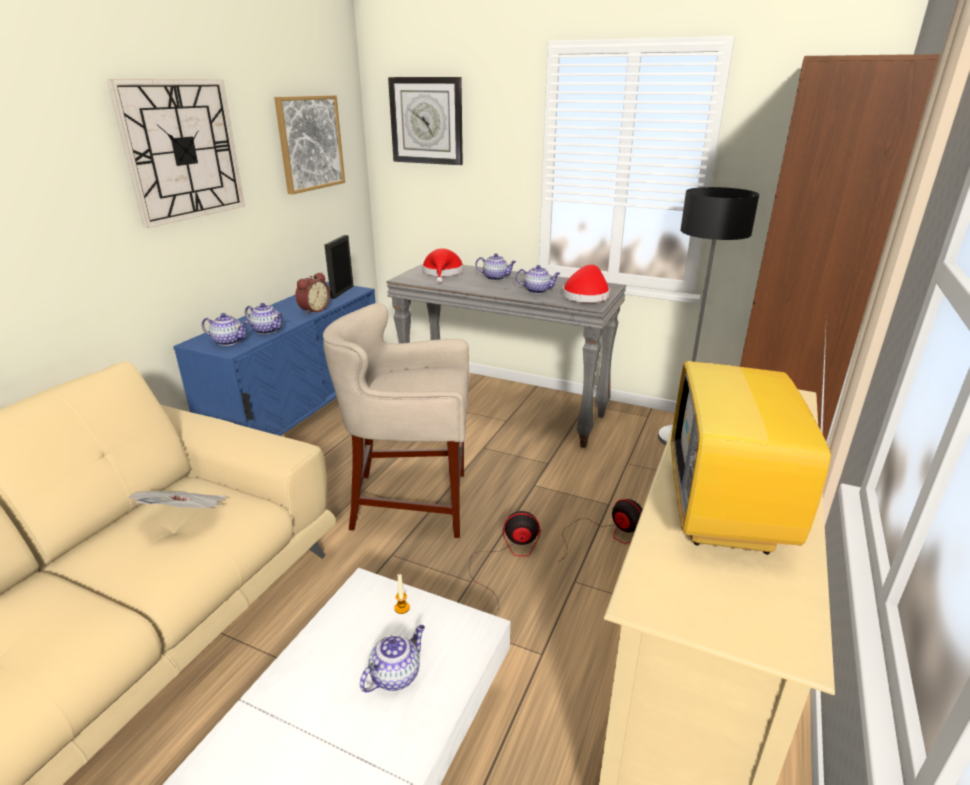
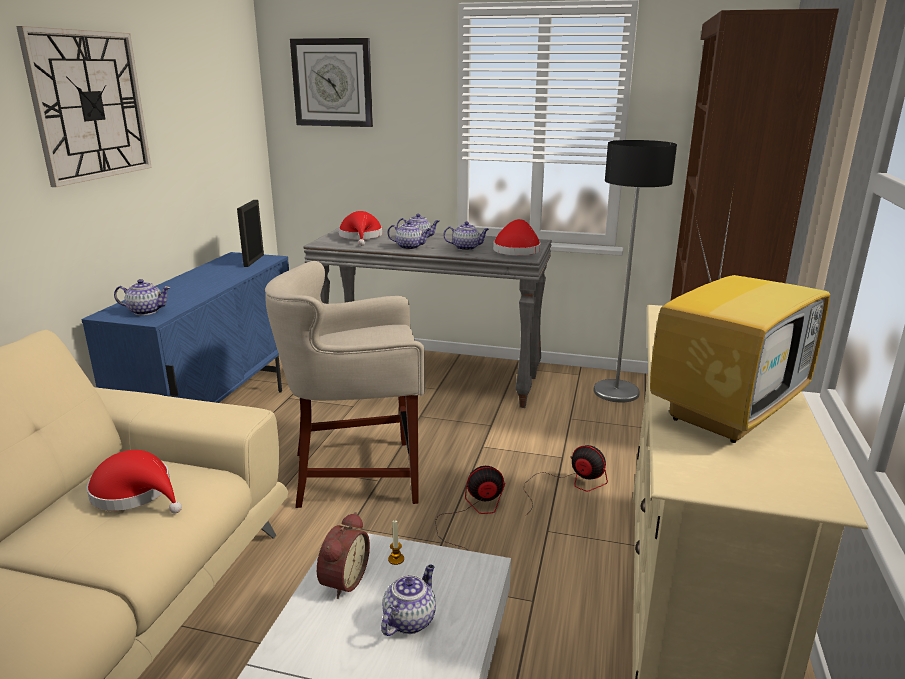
camera: 10 degrees left, 5 degrees down
newspaper [129,491,228,508] -> red hat [86,450,182,513]
teapot [245,303,284,334] -> teapot moved to [387,221,431,250]
picture [274,95,345,195] -> none
alarm clock [295,272,330,315] -> alarm clock moved to [317,512,370,599]
television [671,325,862,555] -> television turned 135 degrees counterclockwise [650,187,830,443]

